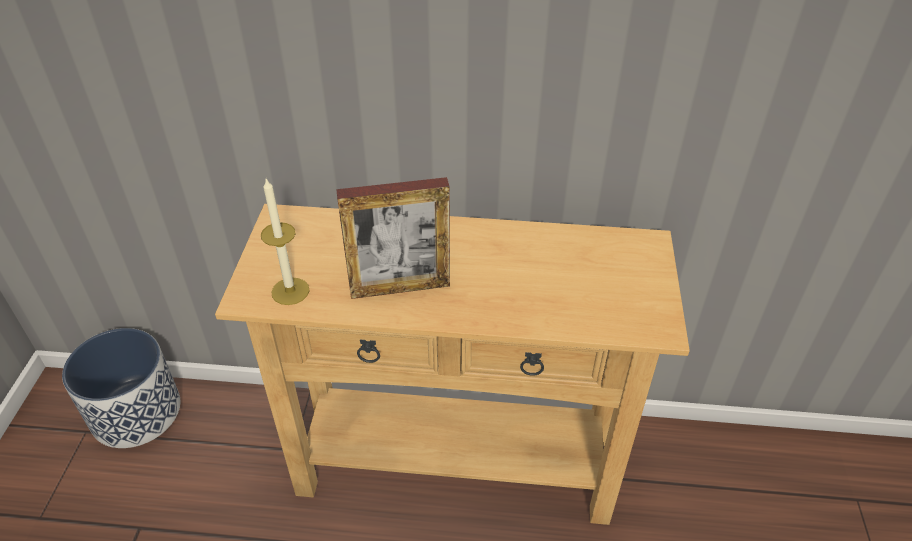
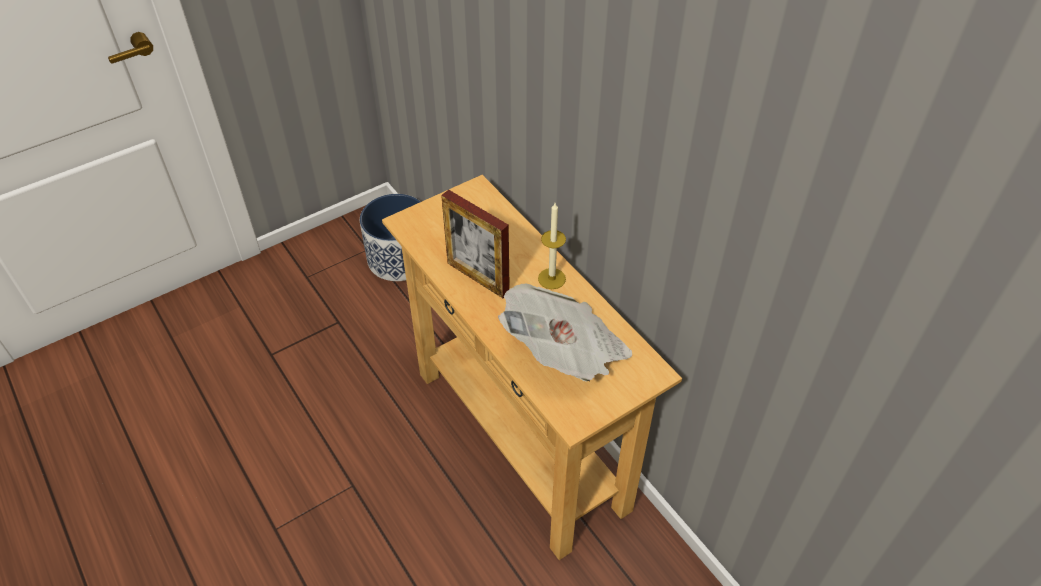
camera: 50 degrees right, 5 degrees up
candle [261,179,309,305] -> candle moved to [538,203,566,289]
none -> newspaper [498,283,632,381]

